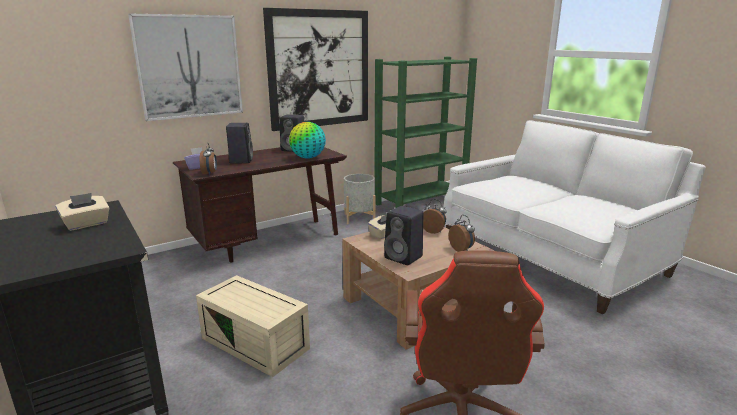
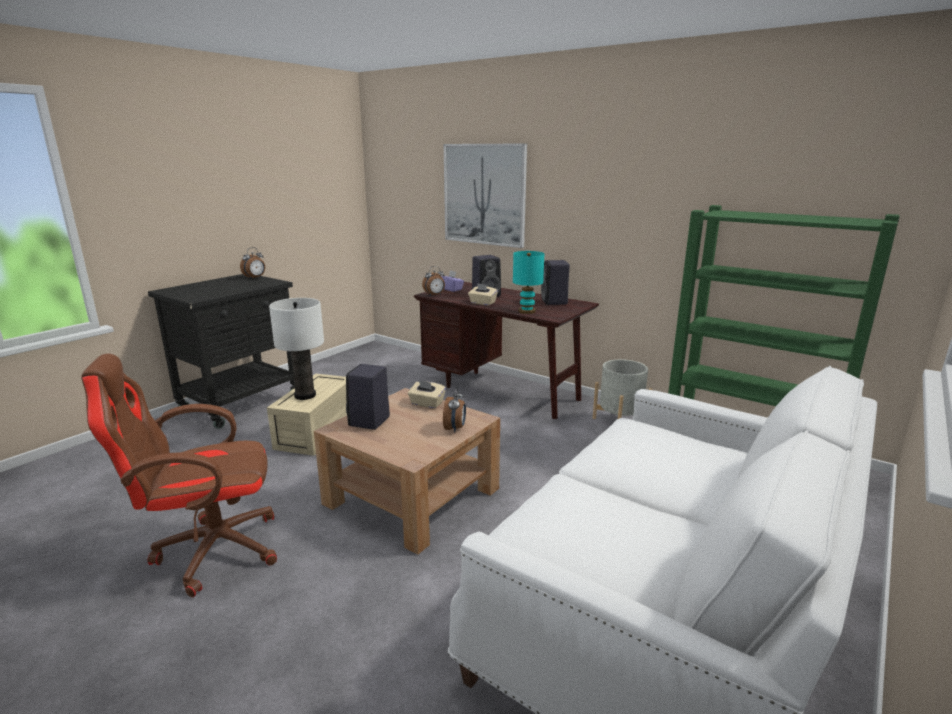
camera: 70 degrees right, 0 degrees up
beige tissue box [55,193,109,231] -> beige tissue box moved to [468,283,498,305]
picture [263,8,368,131] -> none
globe [289,122,326,159] -> turquoise table lamp [513,251,544,314]
alarm clock [449,215,475,252] -> alarm clock moved to [240,247,265,279]
none -> white table lamp [269,298,324,400]

